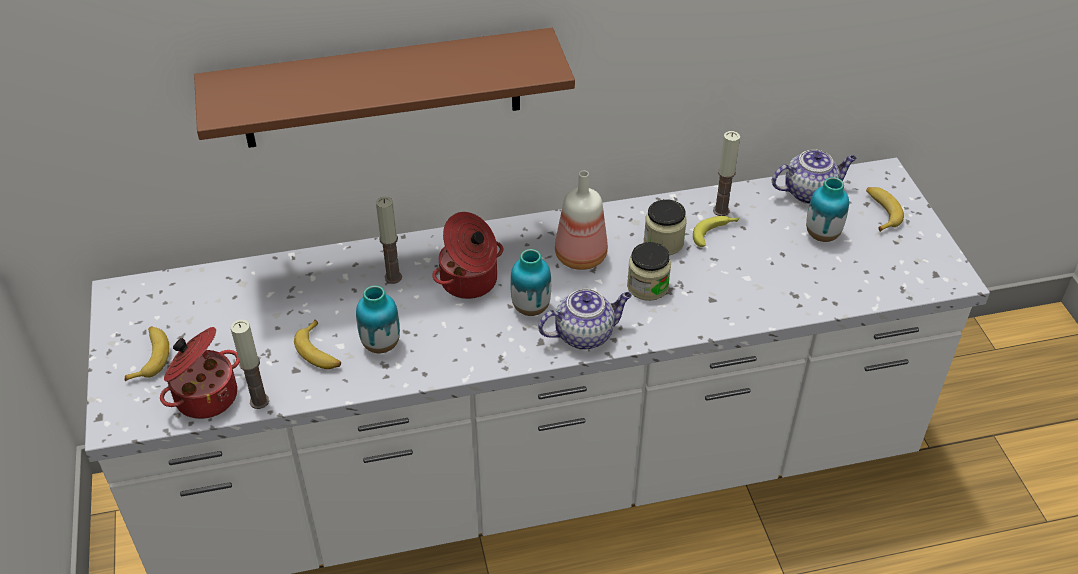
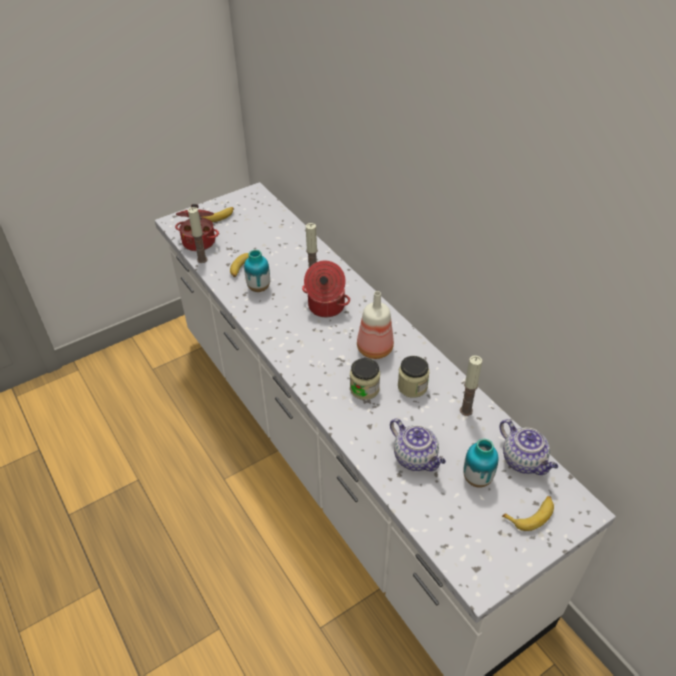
camera: 70 degrees right, 0 degrees up
brown shelf [194,28,575,148] -> none
vase [510,249,551,316] -> none
teapot [538,289,632,350] -> teapot moved to [390,418,446,471]
banana [693,216,740,247] -> none

